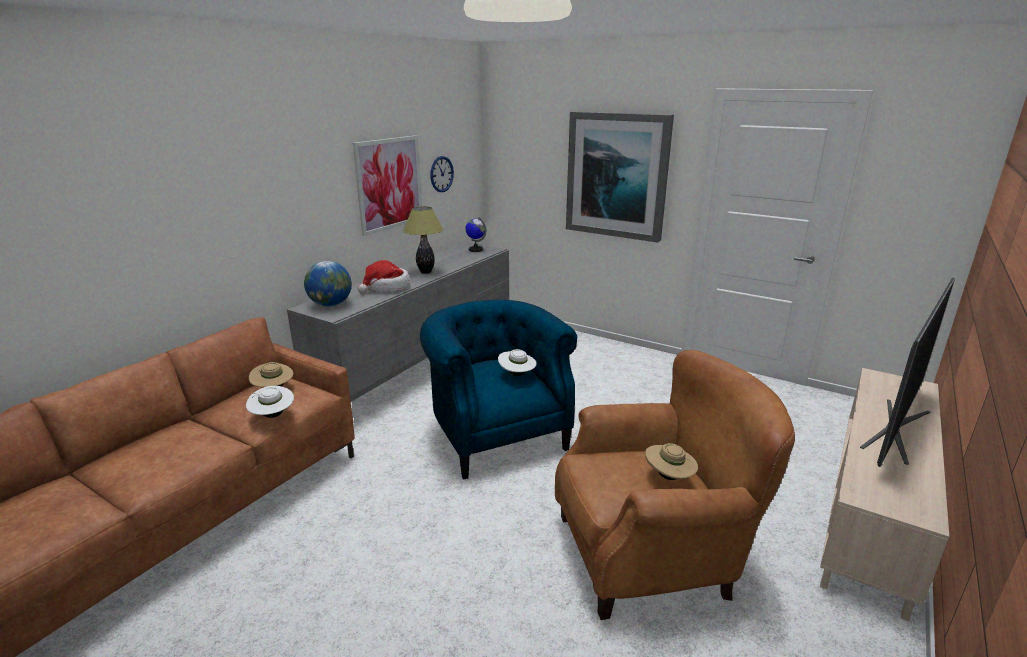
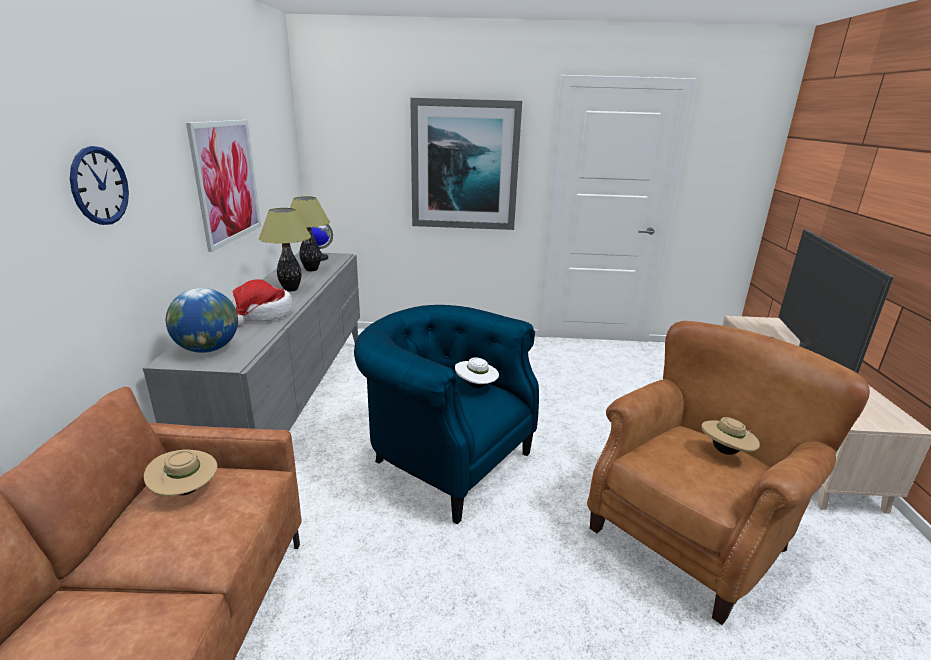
camera: 30 degrees left, 0 degrees up
white hat [246,386,294,418] -> none
wall clock [430,156,454,192] -> wall clock moved to [70,146,129,225]
none -> table lamp [290,196,330,271]

